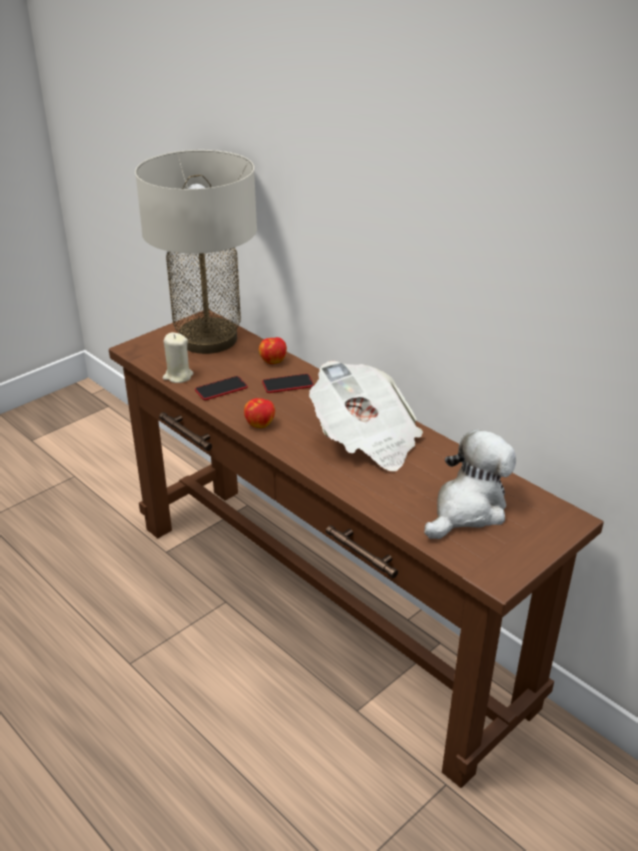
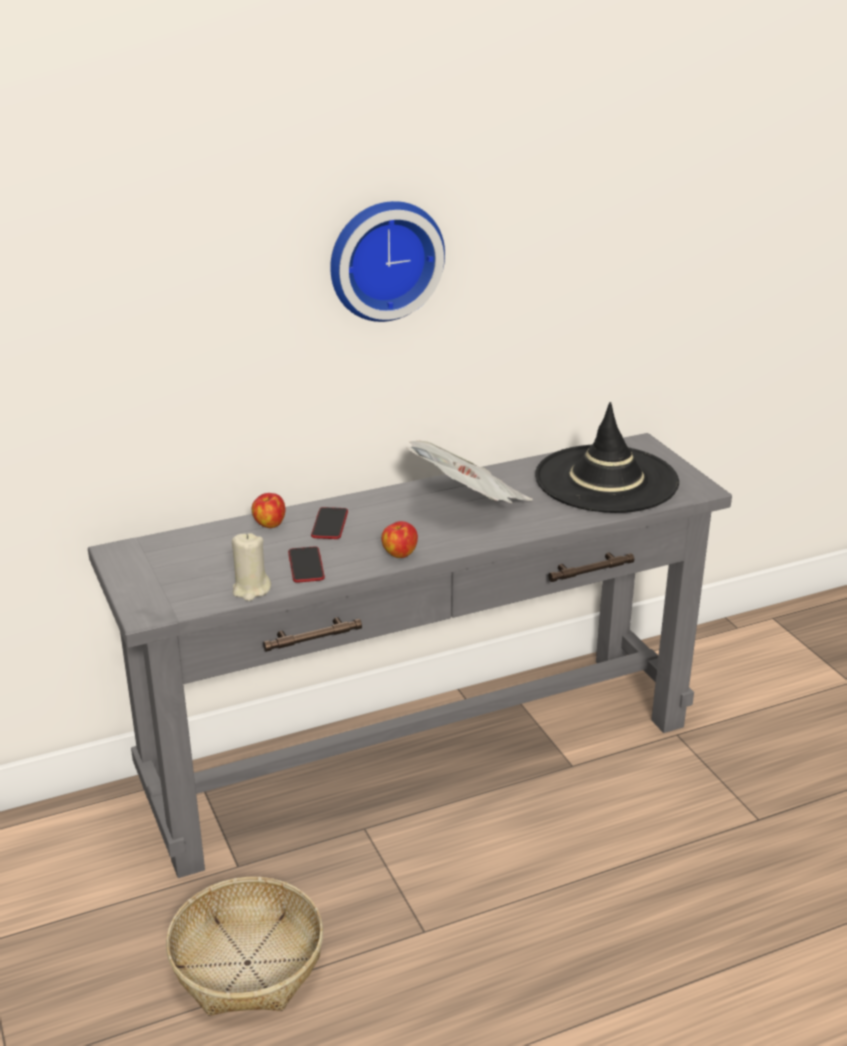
camera: 70 degrees left, 5 degrees down
brown console table [109,310,604,788] -> grey console table [88,433,732,878]
table lamp [135,150,257,354] -> none
plush toy [424,429,516,539] -> black hat [535,402,679,513]
none -> basket [166,877,323,1016]
none -> wall clock [330,201,445,322]

